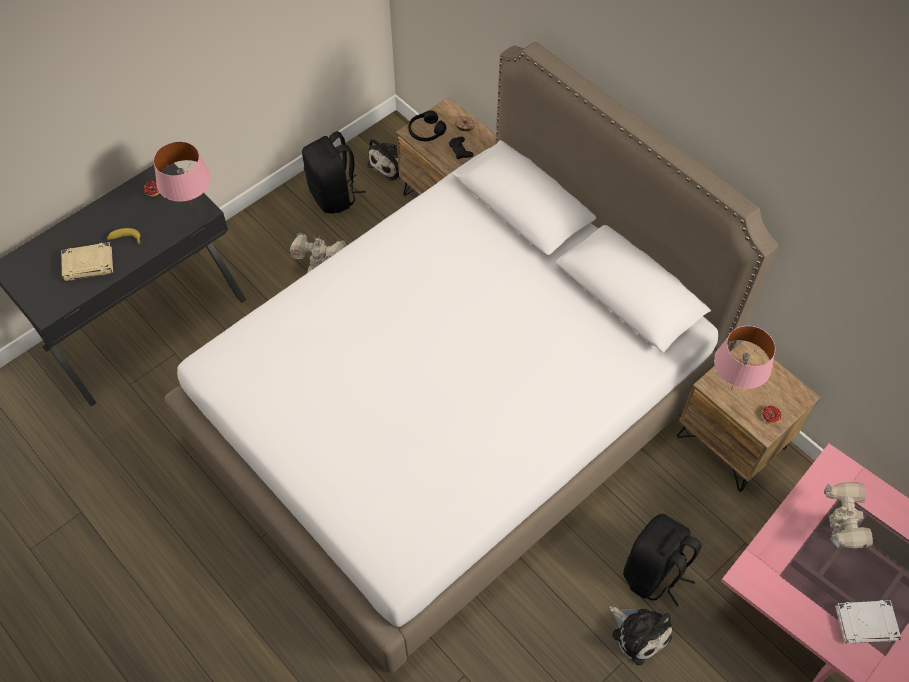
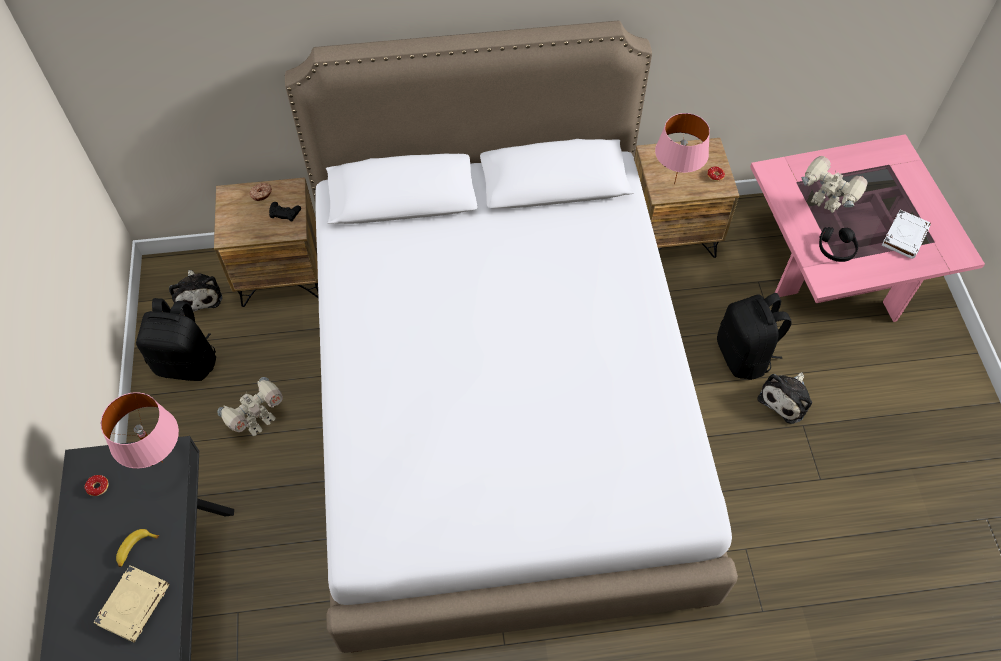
camera: 55 degrees left, 0 degrees up
black headphones [408,110,447,141] -> black headphones moved to [819,227,858,262]
plush toy [609,606,672,665] -> plush toy turned 135 degrees clockwise [757,372,812,424]

